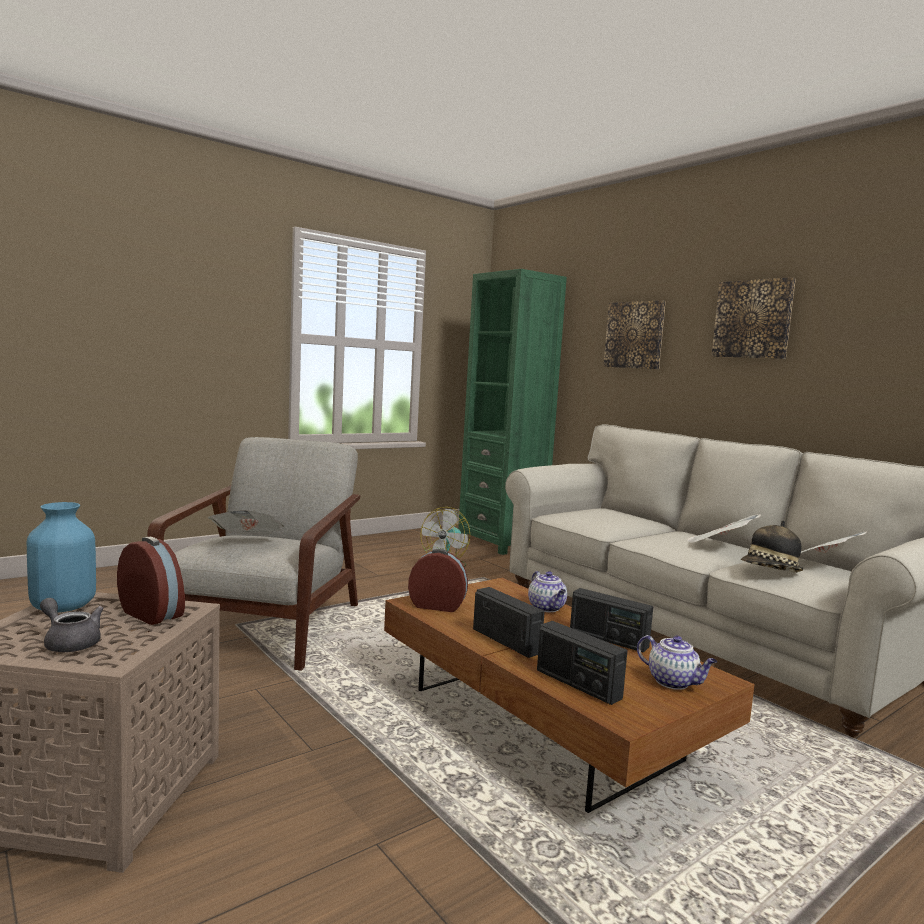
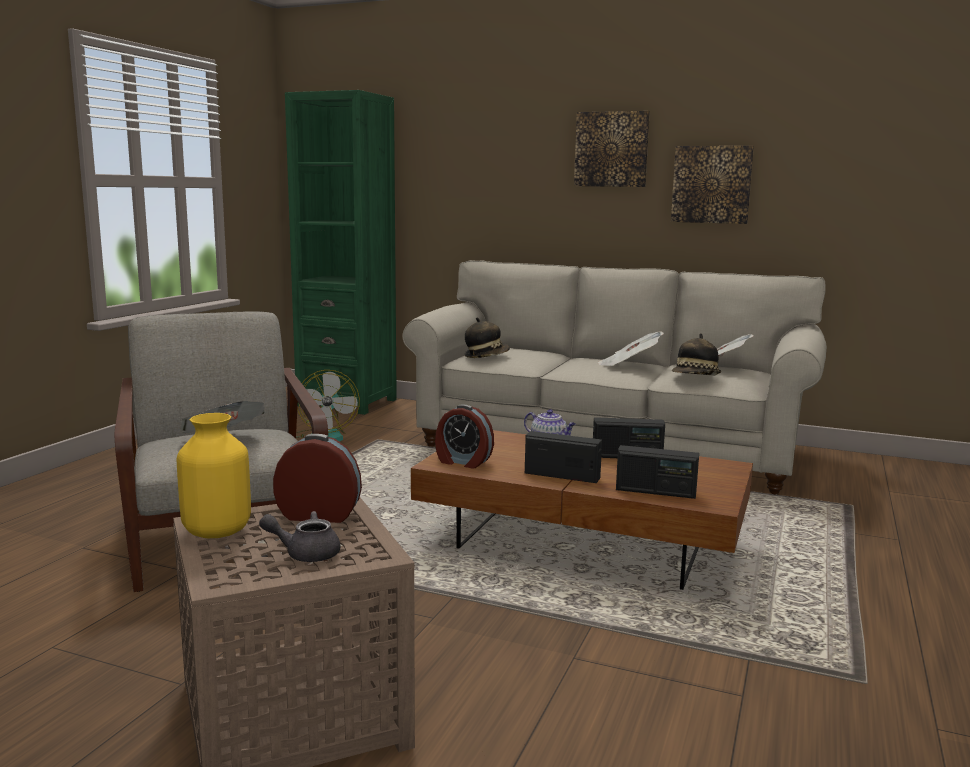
camera: 30 degrees left, 5 degrees up
blue vase [27,502,96,612] -> yellow vase [177,413,251,538]
alarm clock [408,549,468,612] -> alarm clock turned 135 degrees counterclockwise [435,405,494,468]
picture [603,300,666,369] -> picture moved to [671,146,754,224]
teapot [637,635,717,690] -> none
none -> hat [465,317,510,358]

